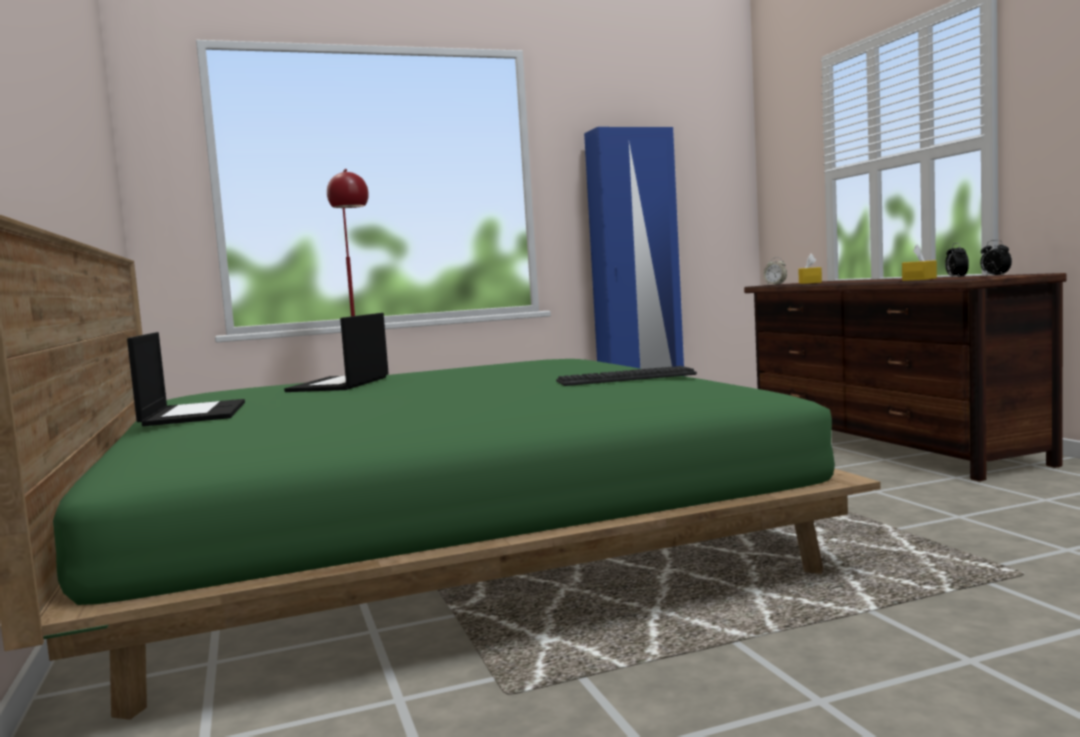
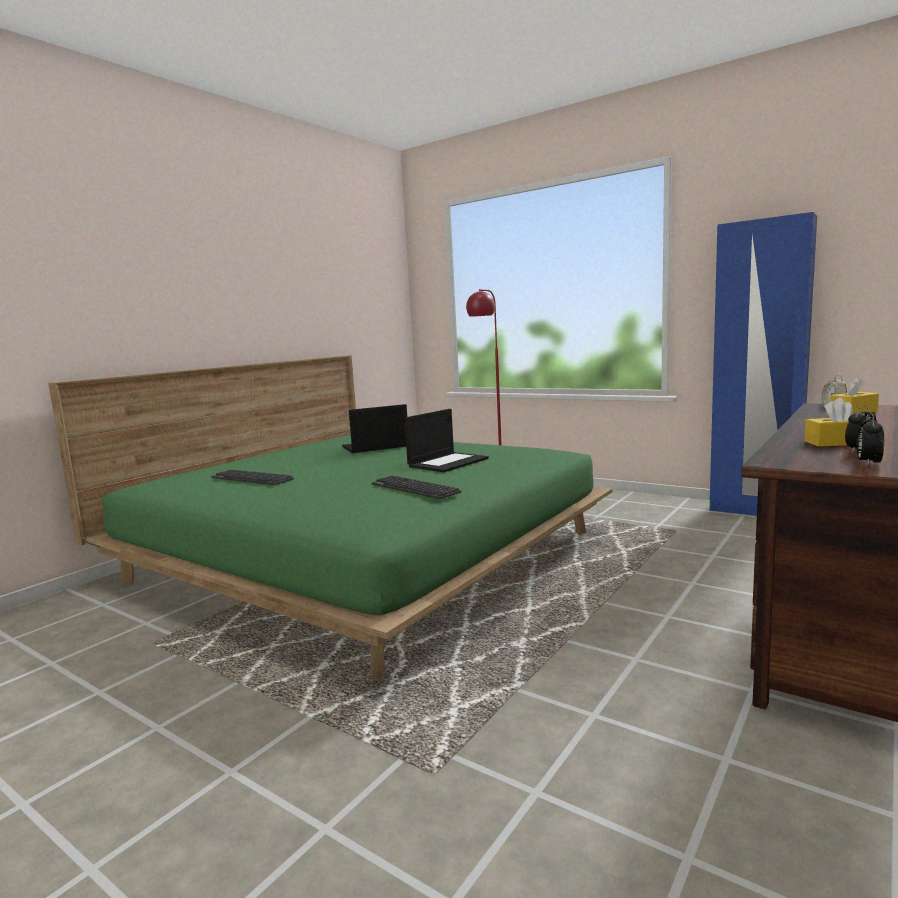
camera: 55 degrees right, 5 degrees up
laptop [127,332,245,426] -> laptop moved to [404,409,489,472]
none -> keyboard [211,470,294,485]

